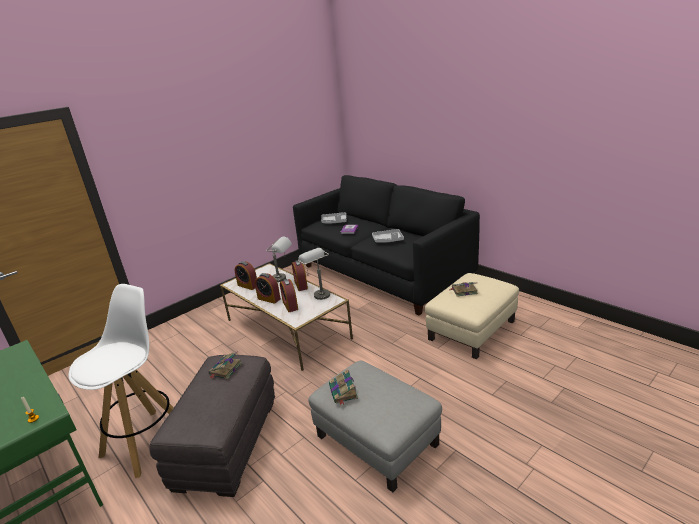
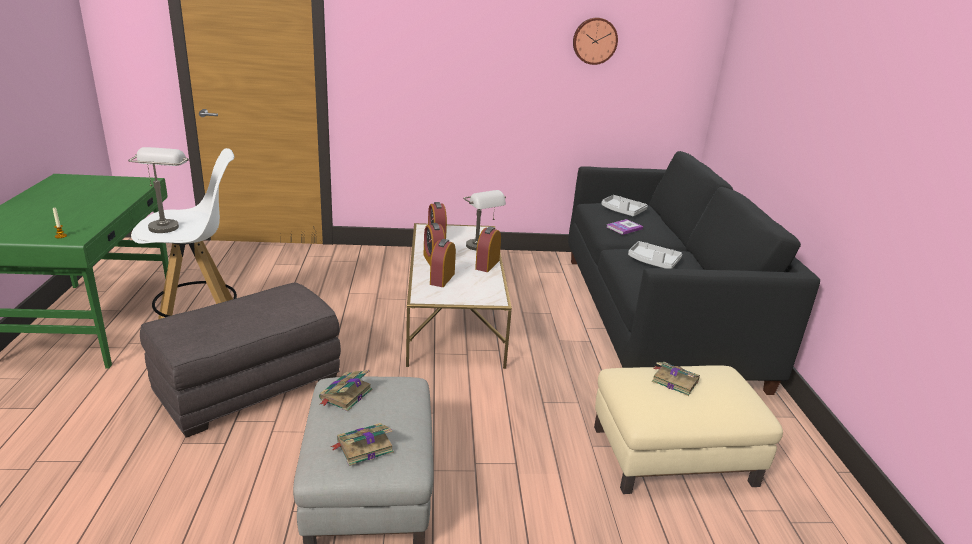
camera: 35 degrees right, 0 degrees up
book [209,351,242,379] -> book moved to [330,423,394,466]
grey table lamp [298,248,330,300] -> grey table lamp moved to [128,147,189,233]
none -> wall clock [573,18,618,65]

